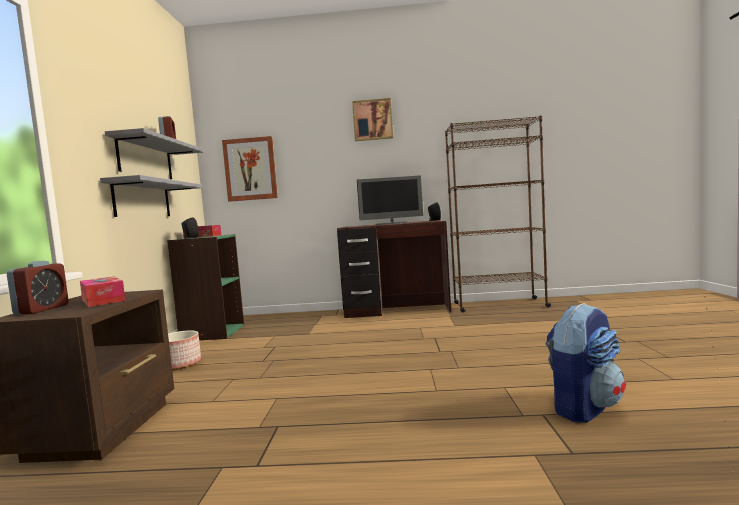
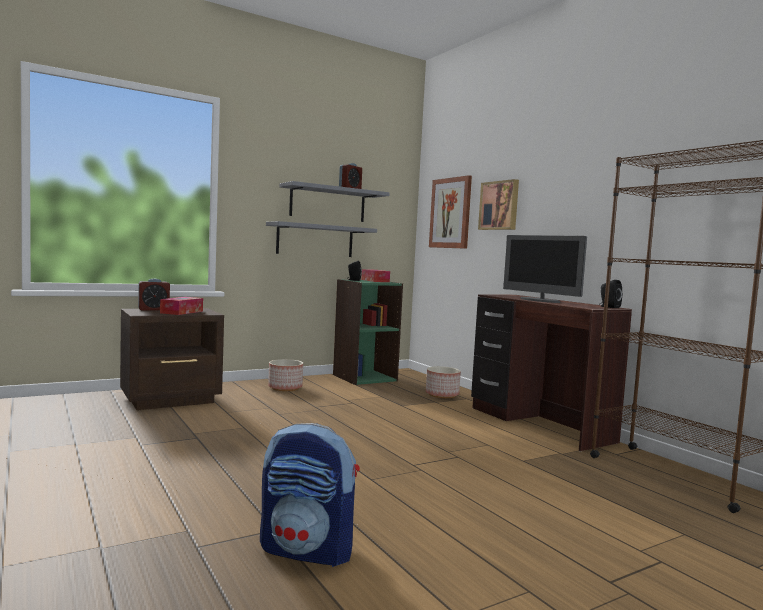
camera: 55 degrees right, 0 degrees up
picture [352,98,393,141] -> picture moved to [478,179,519,230]
none -> planter [426,366,461,398]

